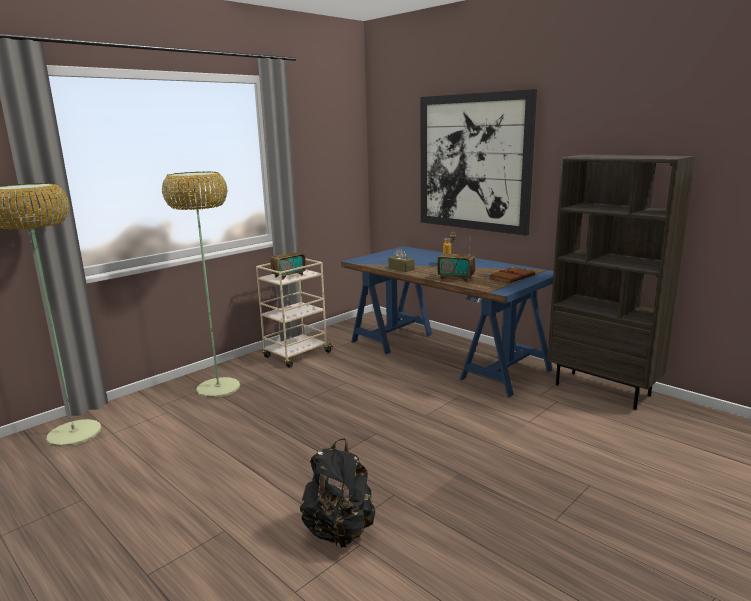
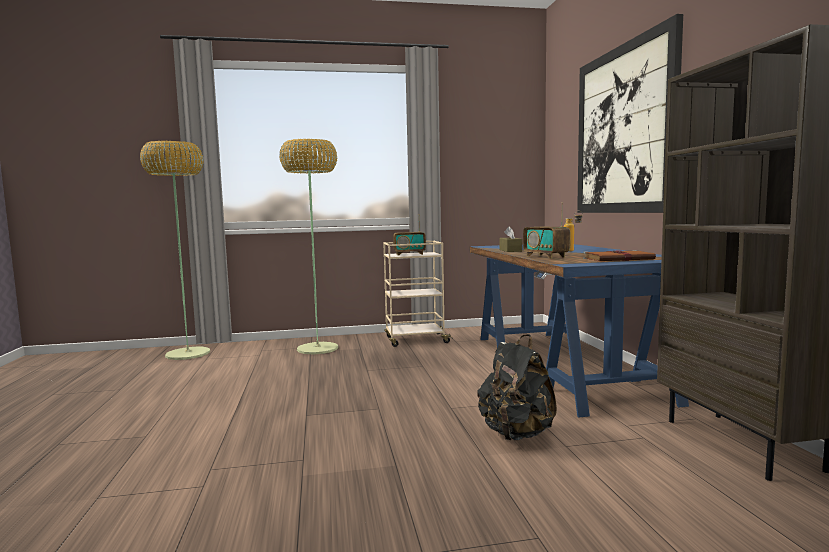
camera: 35 degrees right, 10 degrees down
black backpack [300,438,375,548] -> black backpack moved to [477,334,557,440]

